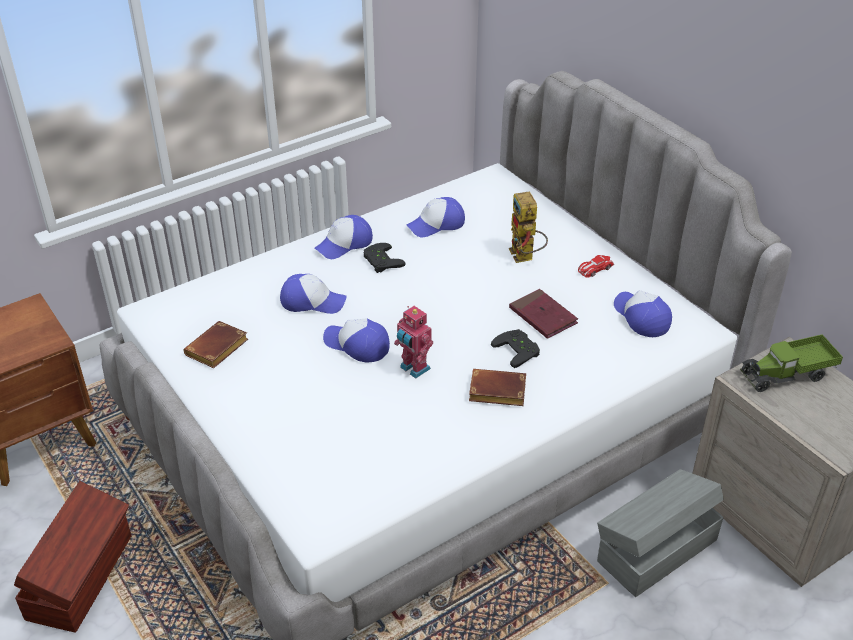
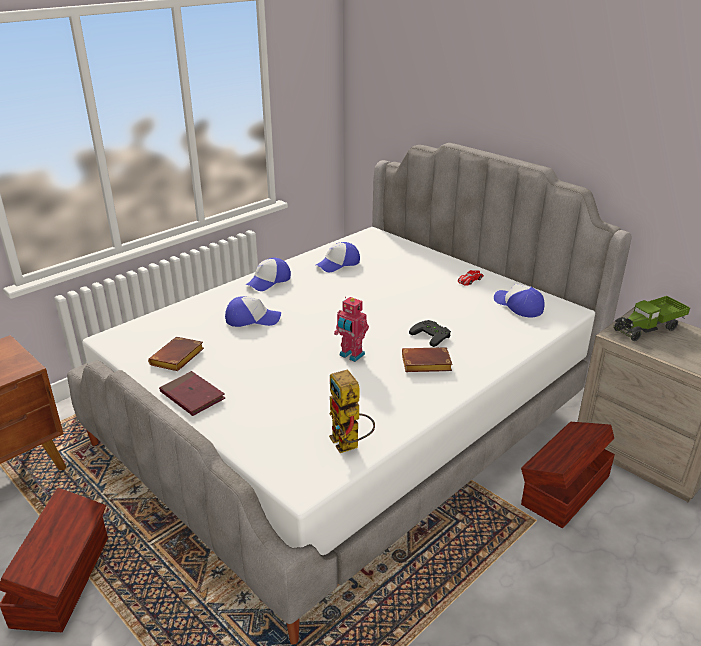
camera: 10 degrees left, 10 degrees down
cap [323,319,390,362] -> none
black game controller [364,243,405,273] -> none
toy robot [509,191,548,263] -> toy robot moved to [329,369,375,453]
red book [509,289,578,339] -> red book moved to [159,371,225,416]
grey storage box [597,469,724,597] -> brown storage box [521,422,615,528]

